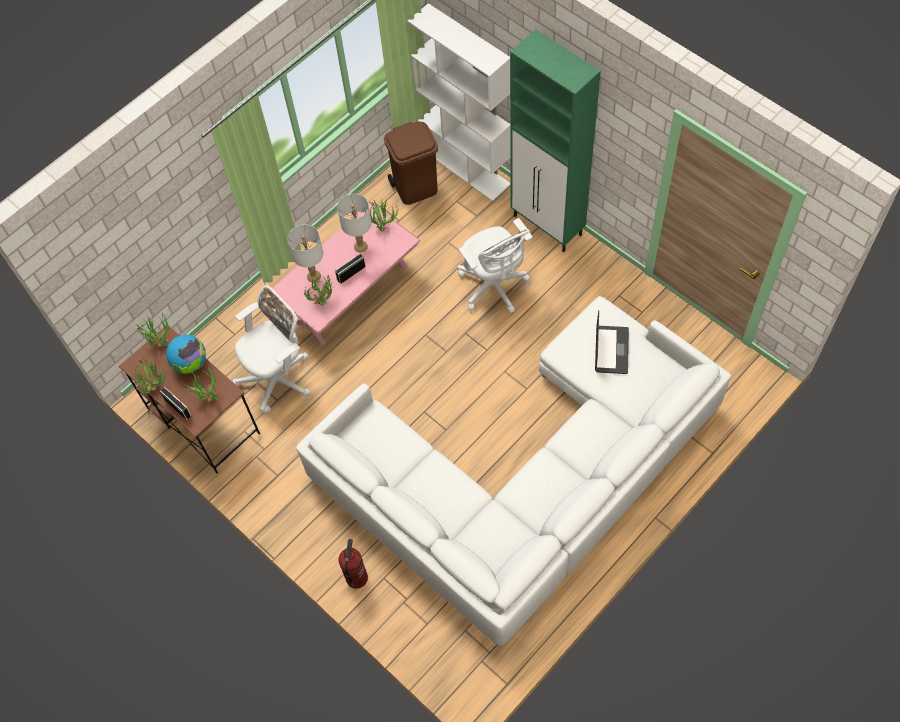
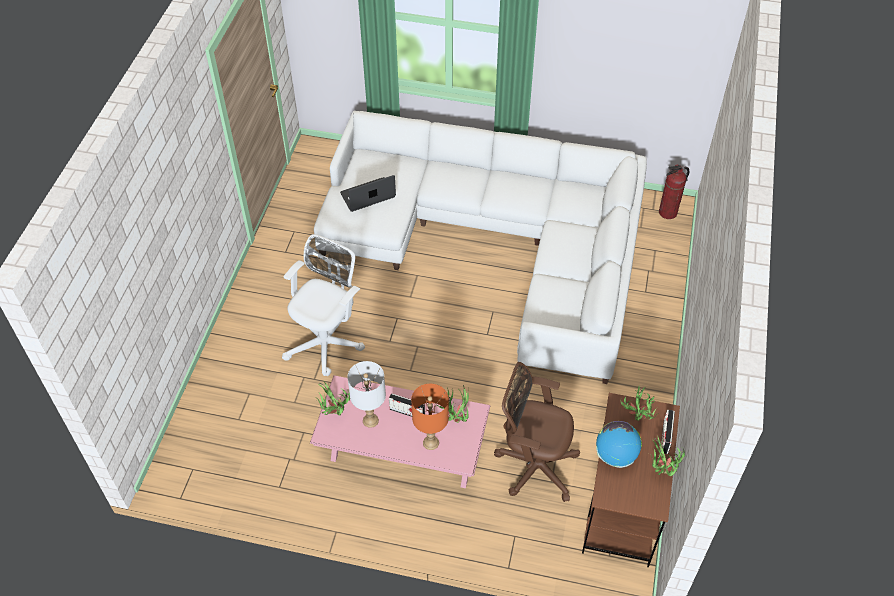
camera: 125 degrees left, 10 degrees down
potted plant [136,313,169,347] -> none
white office chair [232,285,311,414] -> brown office chair [494,362,580,502]
white table lamp [287,224,323,283] -> orange table lamp [411,384,449,450]
fire extinguisher [339,539,368,589] -> fire extinguisher moved to [659,164,690,219]
brown trash can [384,121,438,205] -> none
white bookcase [407,3,510,202] -> none
green cabinet [510,30,601,252] -> none

